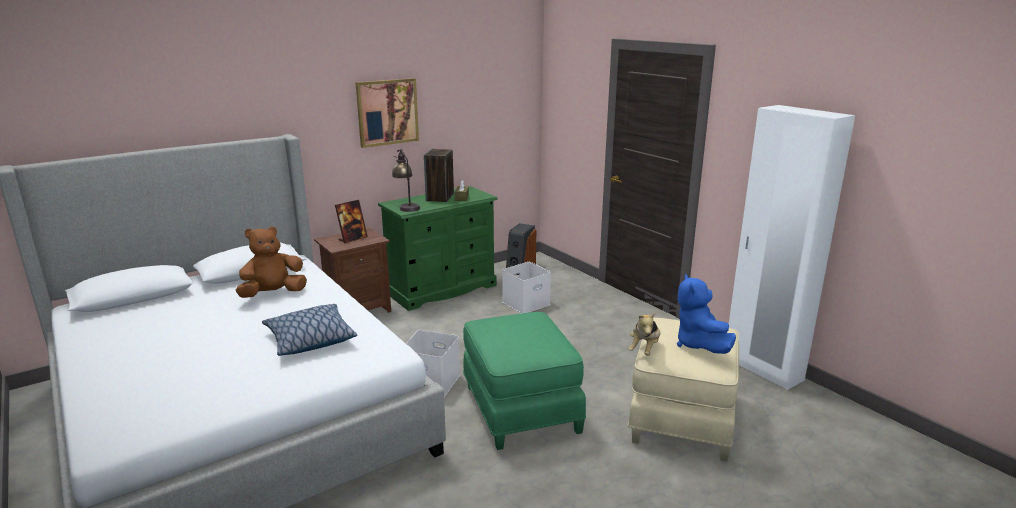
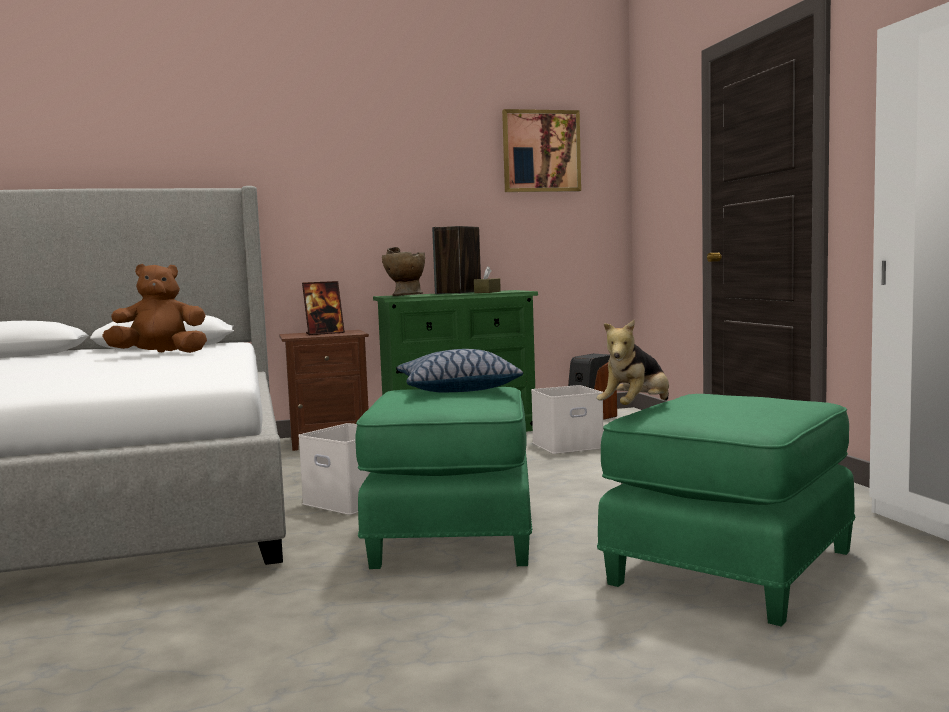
camera: 20 degrees right, 15 degrees down
pillow [262,304,357,356] -> pillow moved to [397,349,523,393]
picture [355,78,419,148] -> picture moved to [502,109,581,192]
table lamp [392,149,420,212] -> beige vase [382,247,425,296]
beige ottoman [628,318,739,462] -> green ottoman [597,394,855,627]
blue plush toy [677,274,736,354] -> none

